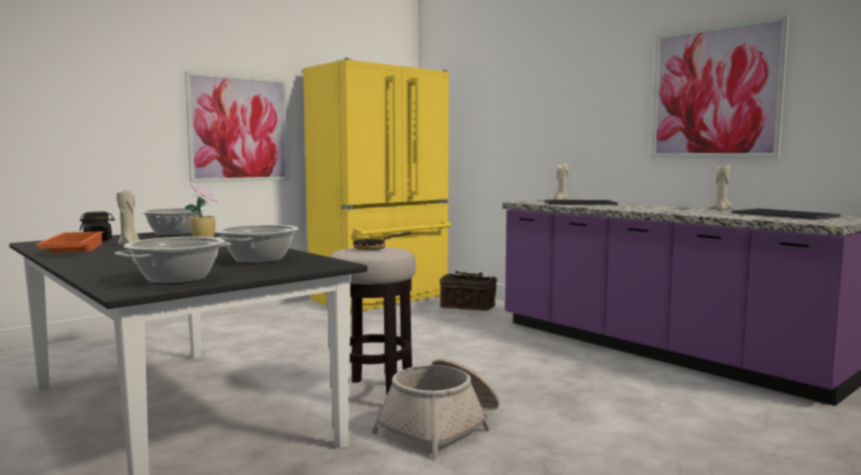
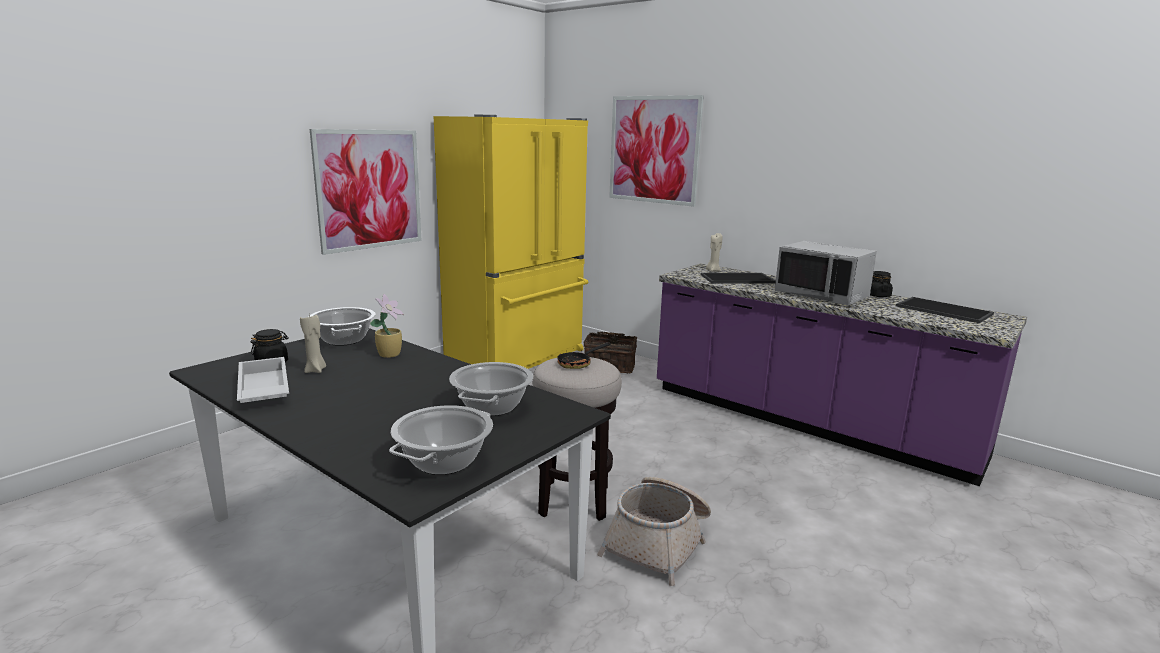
camera: 10 degrees left, 10 degrees up
orange tray [35,231,104,253] -> white tray [237,357,289,403]
picture [651,15,789,158] -> picture moved to [609,95,704,207]
beige candle [709,165,733,210] -> black jar [870,271,893,297]
none -> grey microwave [775,241,877,305]

